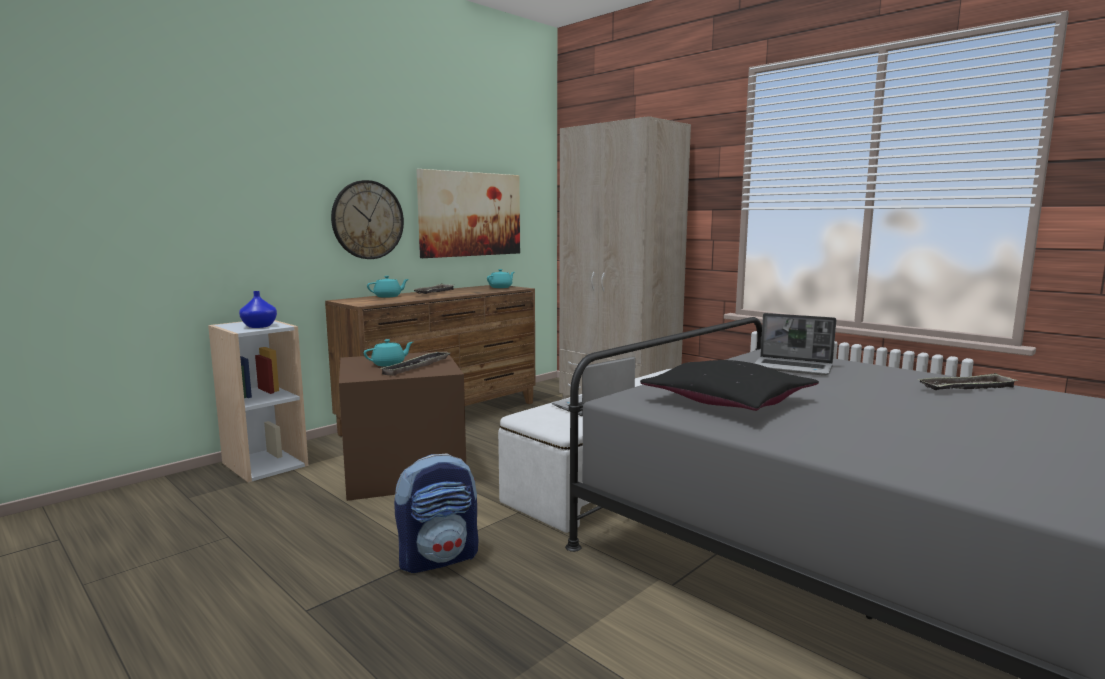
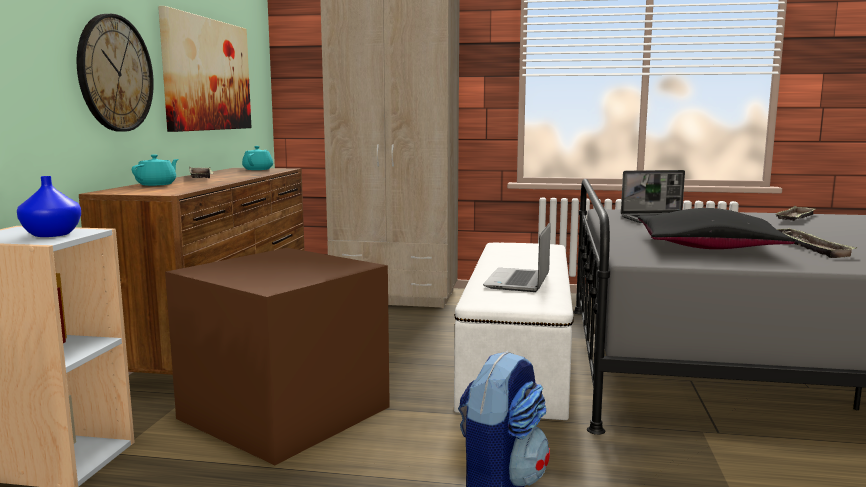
camera: 35 degrees left, 0 degrees up
turquoise teapot [364,339,413,367] -> none
tray [379,351,450,376] -> tray moved to [777,228,857,258]

